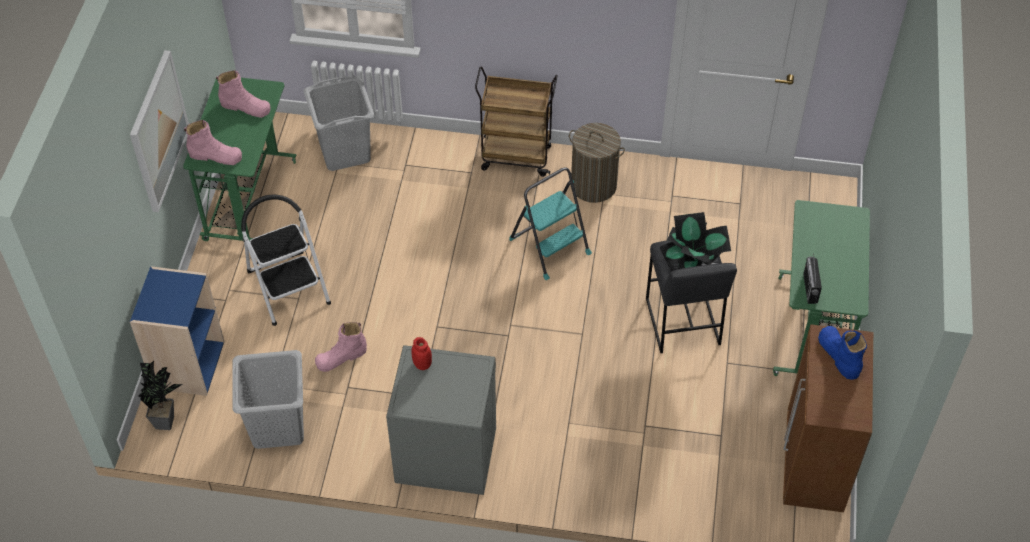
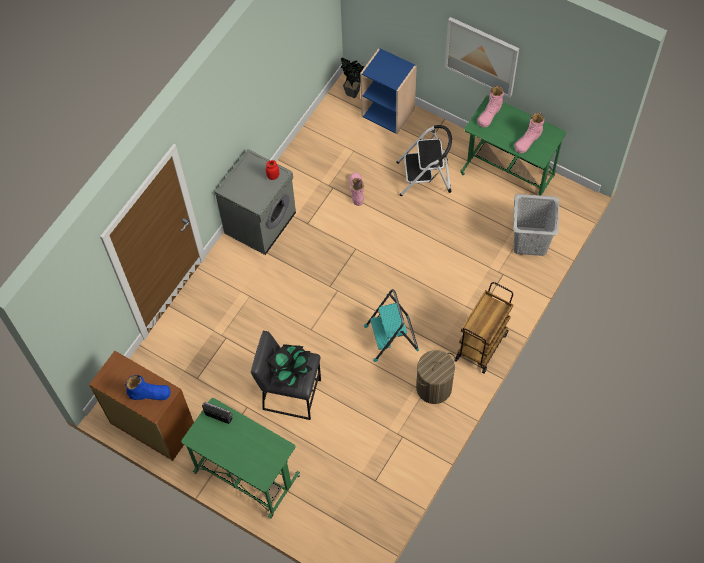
camera: 115 degrees right, 10 degrees up
grey laundry basket [232,350,304,449] -> none

